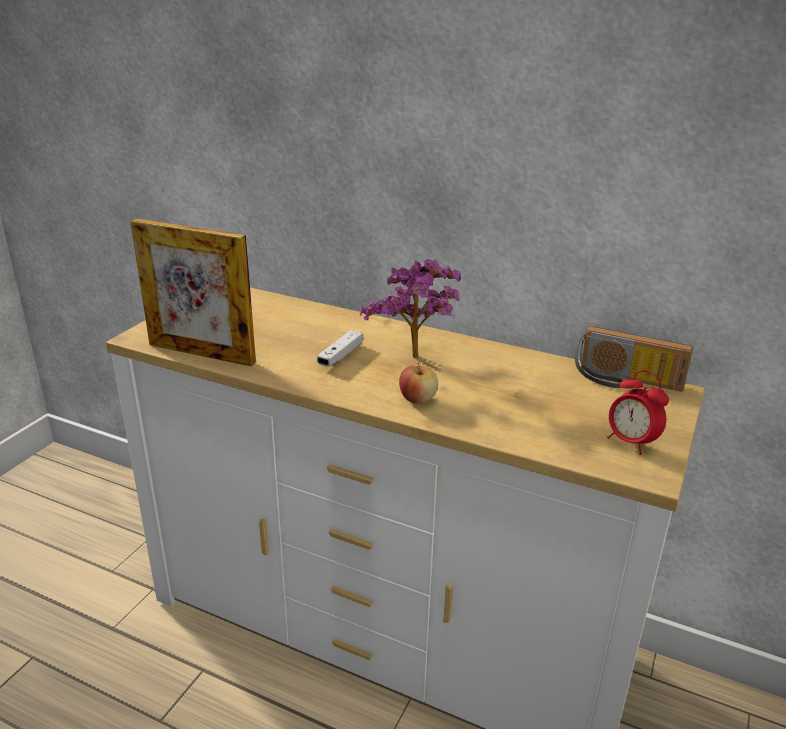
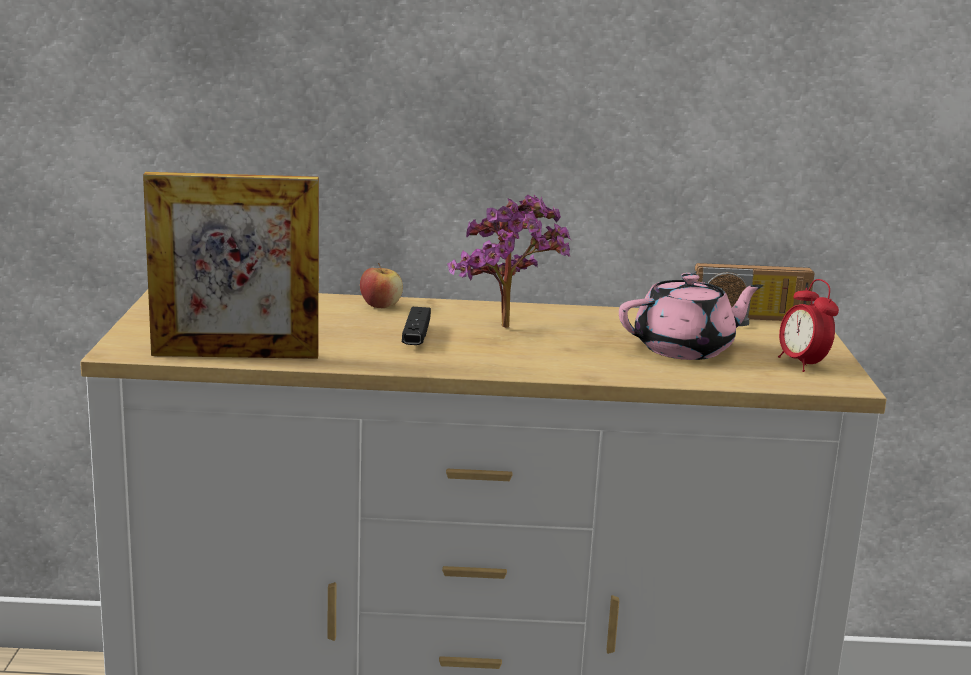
camera: 25 degrees left, 10 degrees down
white game controller [317,330,363,367] -> black game controller [402,307,431,345]
apple [399,363,438,404] -> apple moved to [360,263,403,308]
alarm clock [607,370,669,455] -> alarm clock turned 45 degrees clockwise [778,279,839,372]
none -> pink teapot [619,273,763,360]

